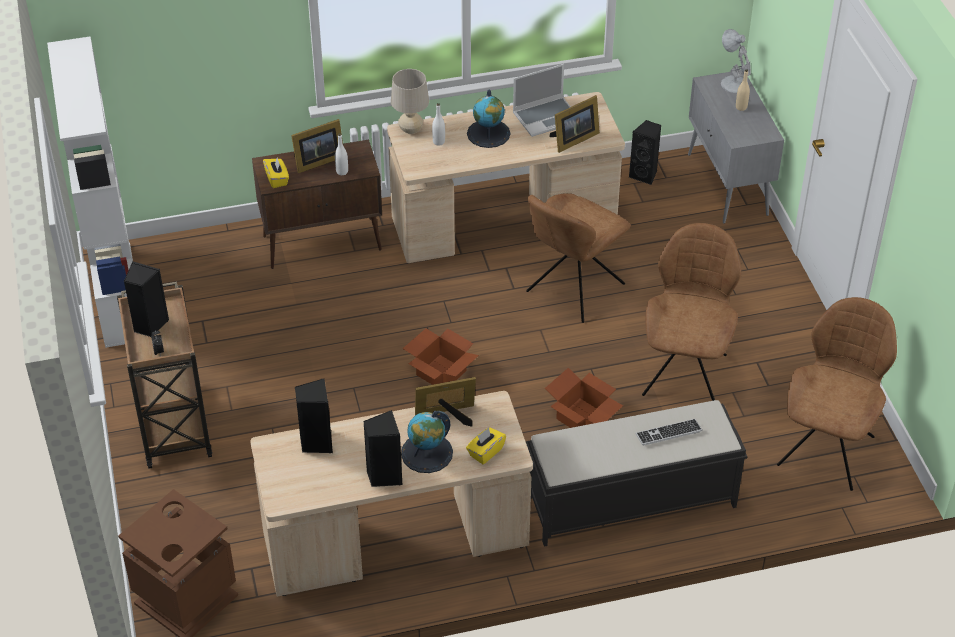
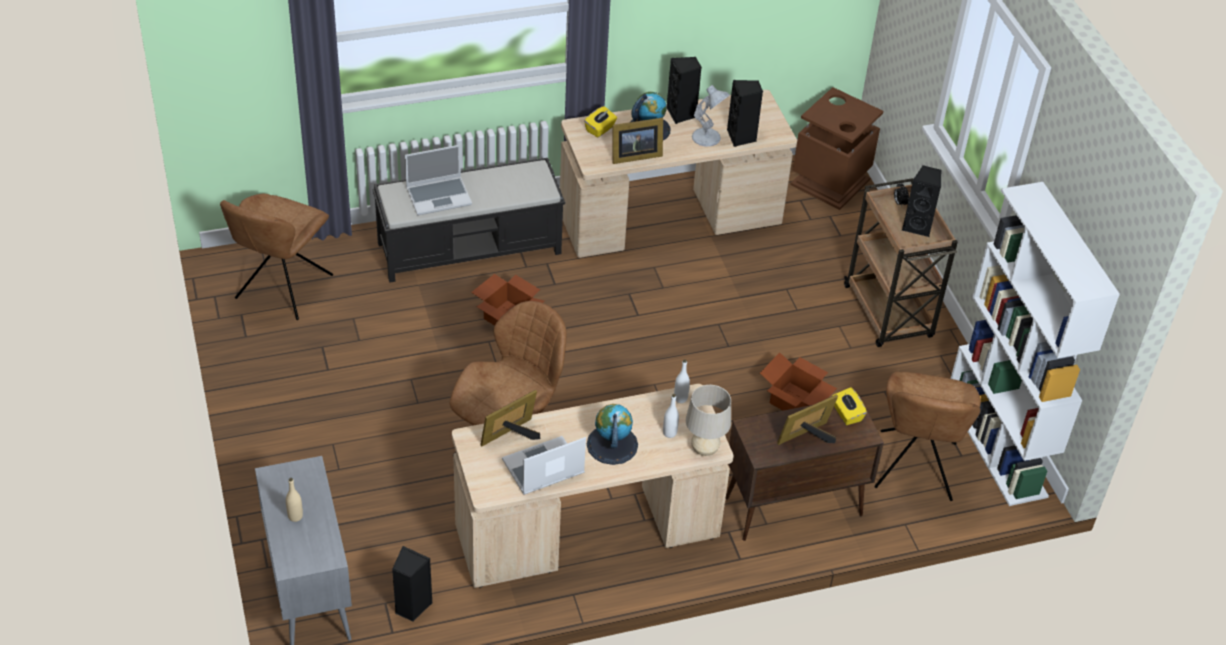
camera: 175 degrees right, 0 degrees up
white bottle [335,133,348,175] -> white bottle moved to [674,359,690,403]
cardboard box [403,328,479,385] -> cardboard box moved to [760,353,837,411]
keyboard [636,419,702,446] -> laptop [405,145,472,215]
brown chair [642,223,741,401] -> brown chair moved to [874,371,981,501]
white table lamp [721,29,751,93] -> white table lamp moved to [692,85,730,147]

